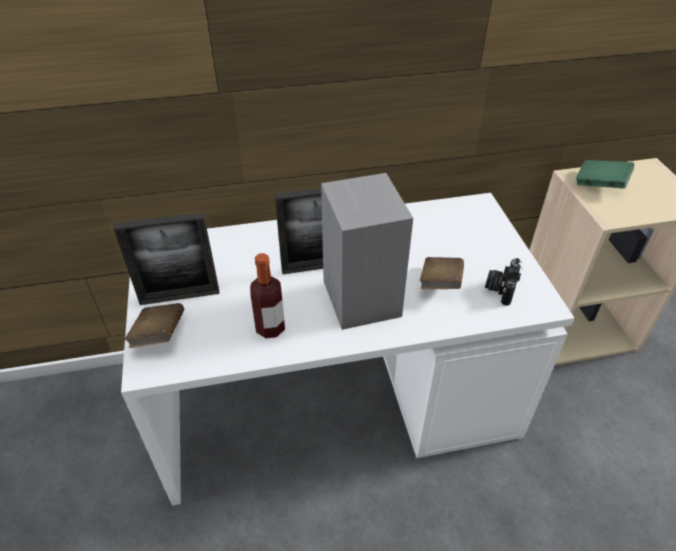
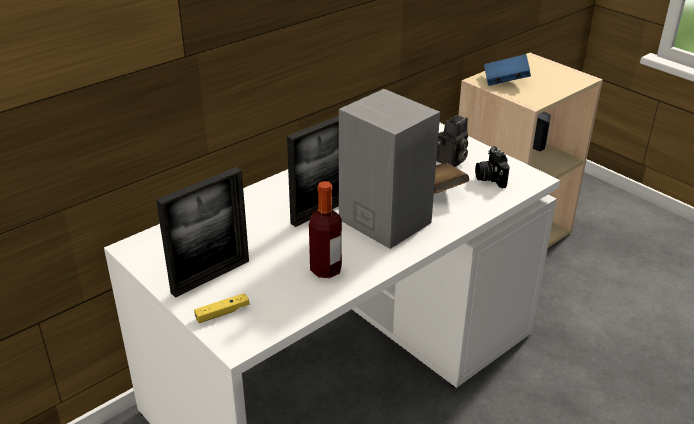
camera: 30 degrees left, 10 degrees down
brown book [125,303,184,348] -> yellow game controller [194,293,249,323]
green book [576,160,634,189] -> blue book [484,54,531,86]
none -> camera [436,115,468,167]

